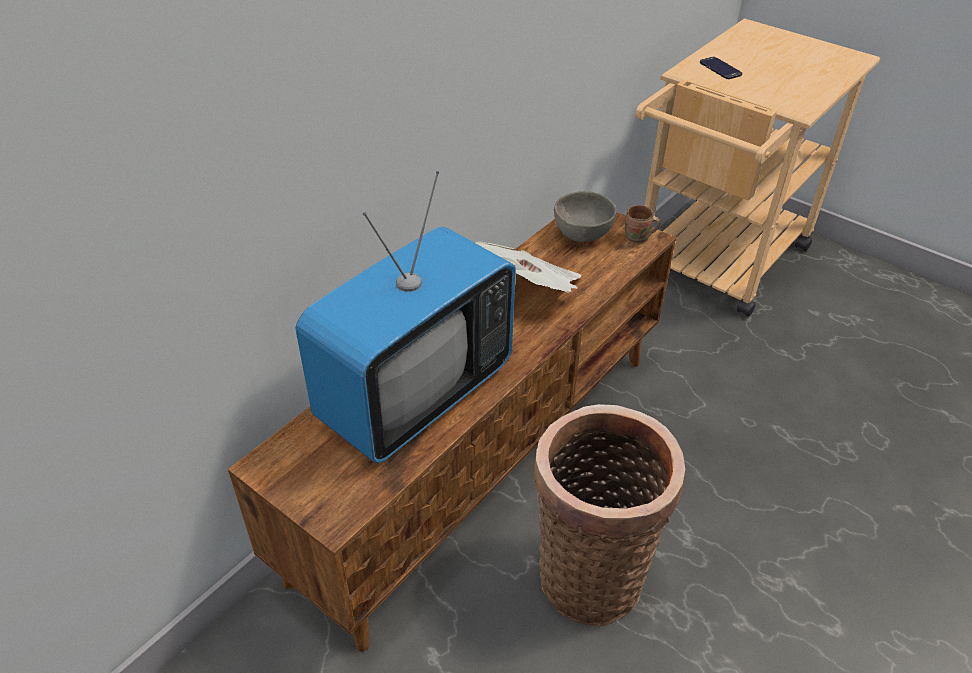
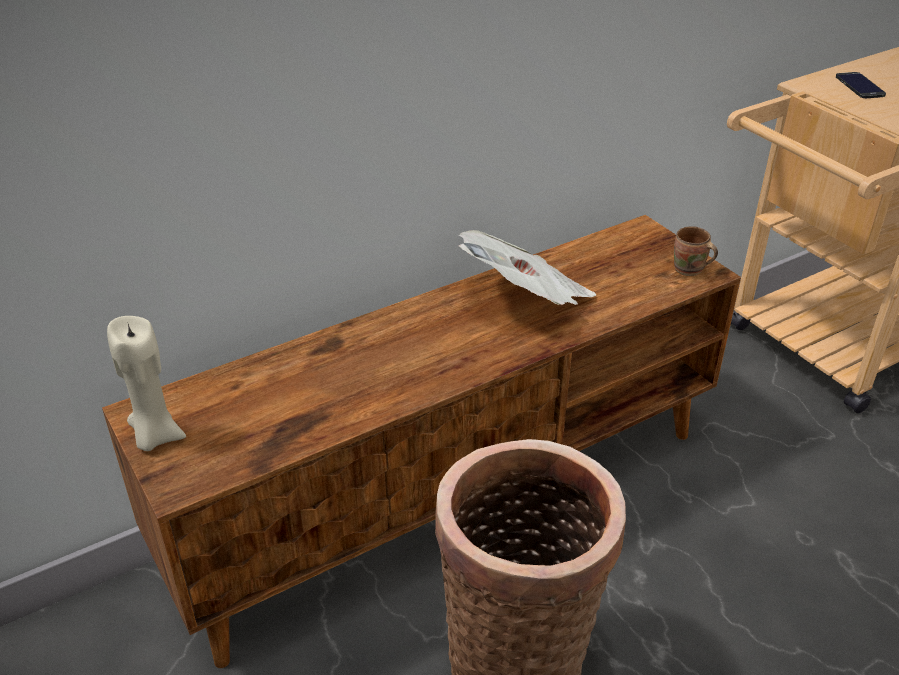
camera: 20 degrees right, 5 degrees down
television [296,171,516,463] -> none
grey bowl [554,191,617,242] -> none
none -> beige candle [107,316,186,451]

